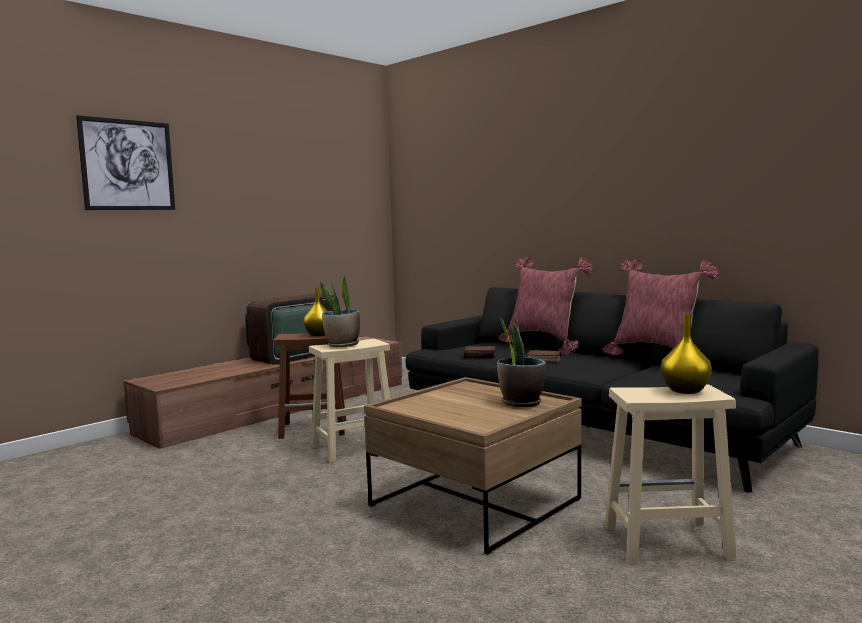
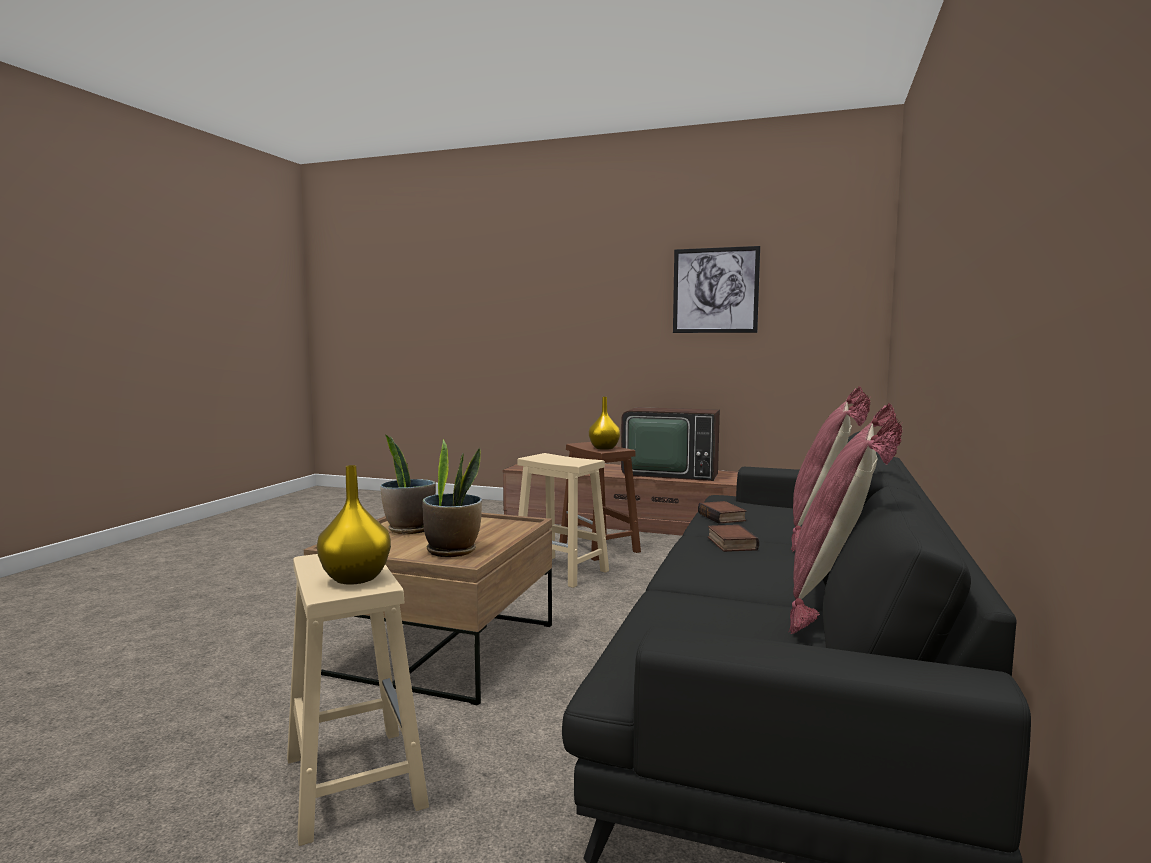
camera: 65 degrees right, 0 degrees up
picture [76,115,175,210] -> picture moved to [673,246,760,333]
potted plant [320,277,360,347] -> potted plant moved to [380,435,436,534]

